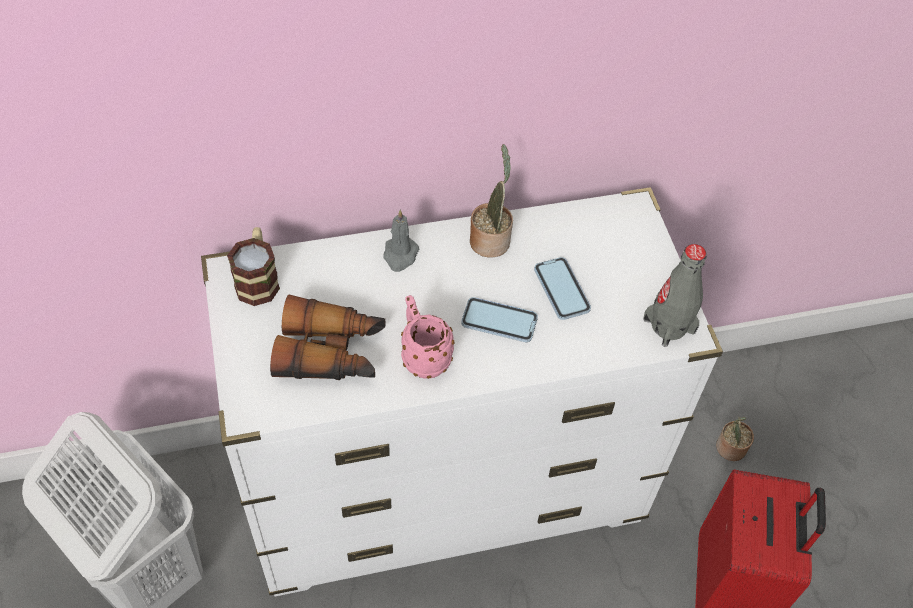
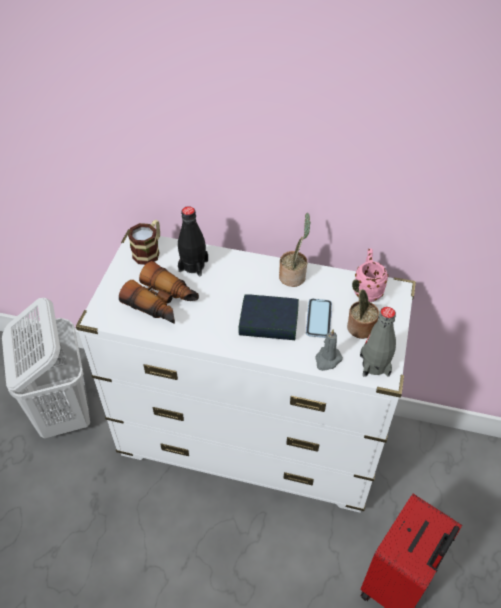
camera: 30 degrees right, 5 degrees down
grey candle [383,210,419,272] -> grey candle moved to [315,329,343,371]
pink mug [401,295,455,379] -> pink mug moved to [353,248,388,302]
phone [461,297,538,342] -> book [238,295,299,340]
potted plant [716,417,754,461] -> potted plant moved to [347,279,379,339]
none -> black bottle [178,206,208,276]

